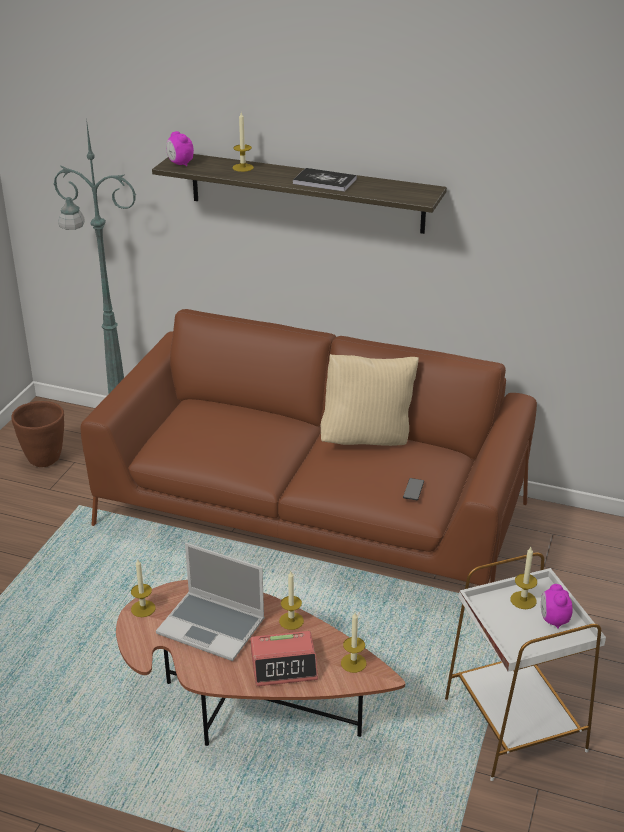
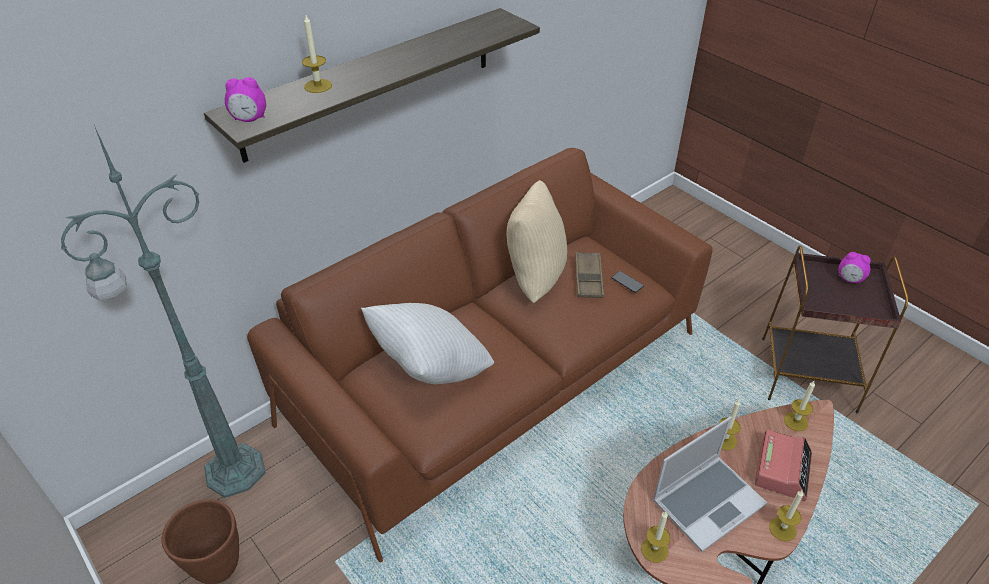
camera: 60 degrees left, 10 degrees up
book [293,168,357,192] -> none
white side table [444,552,606,781] -> brown side table [762,246,908,413]
candle [511,547,537,609] -> candle moved to [769,490,803,541]
none -> white pillow [361,303,494,384]
none -> brown tray [575,252,604,298]

